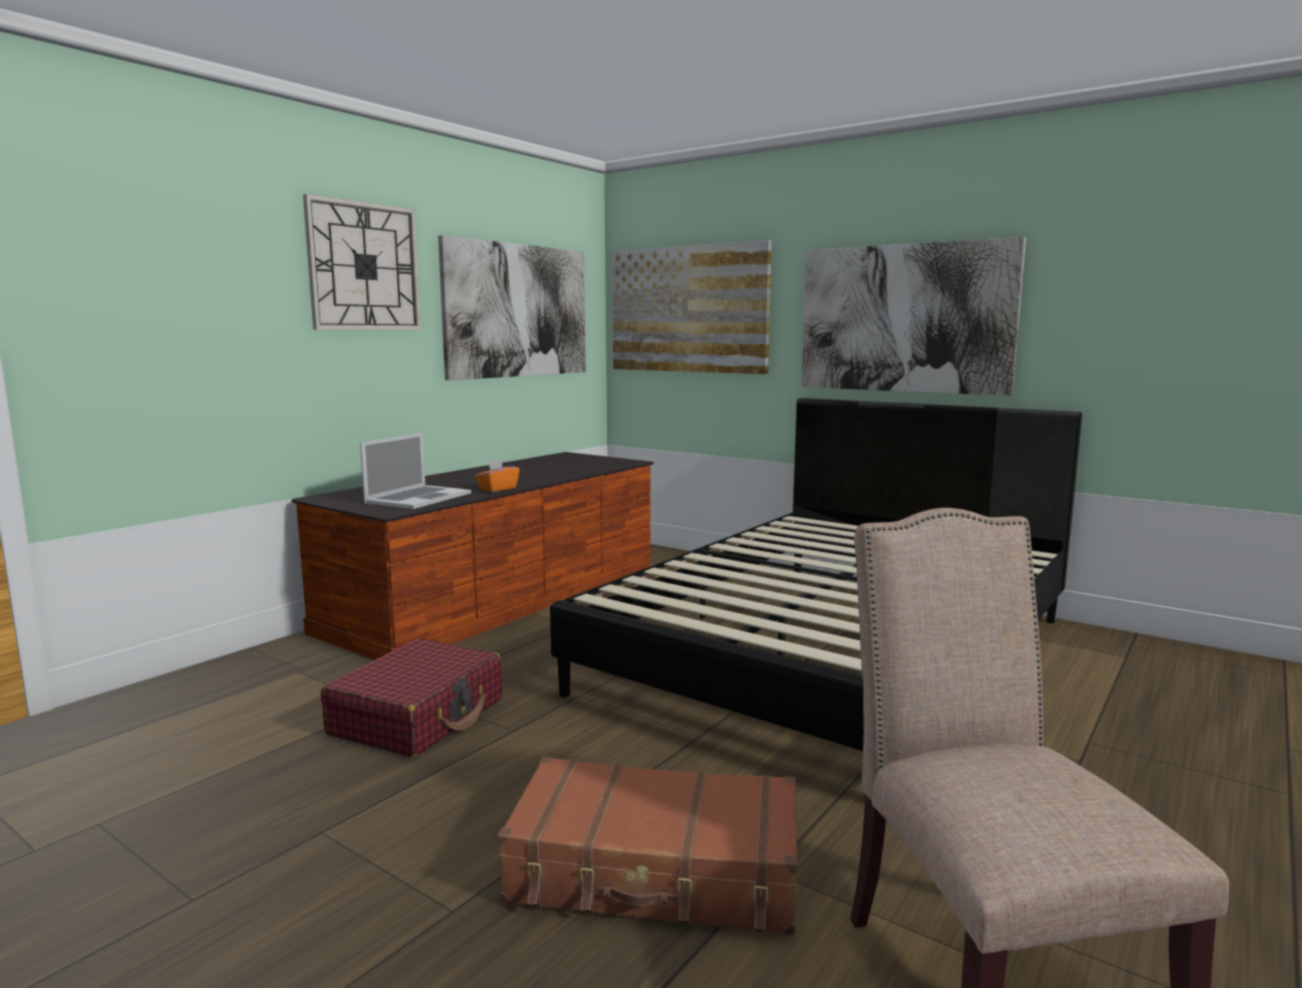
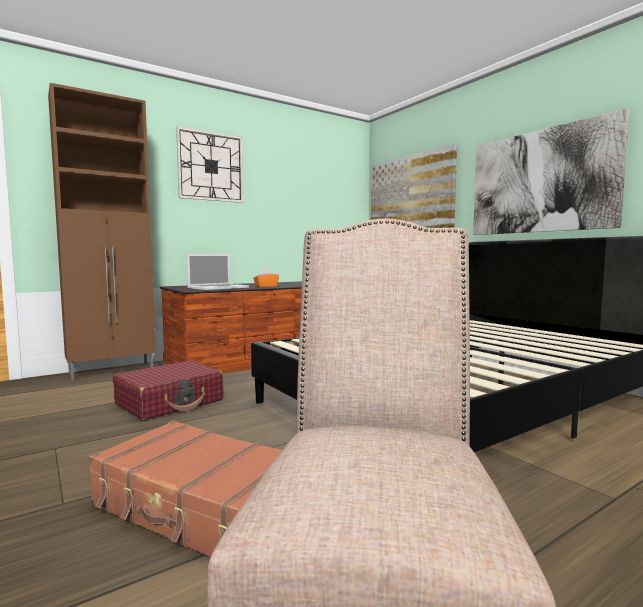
camera: 20 degrees right, 5 degrees down
picture [438,235,586,380] -> none
none -> brown cabinet [48,83,156,381]

